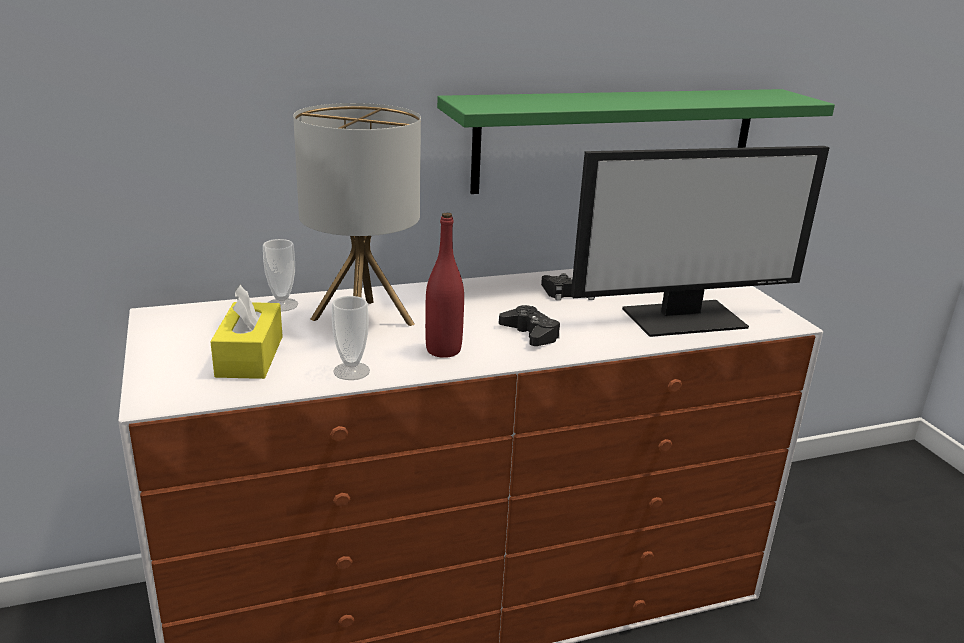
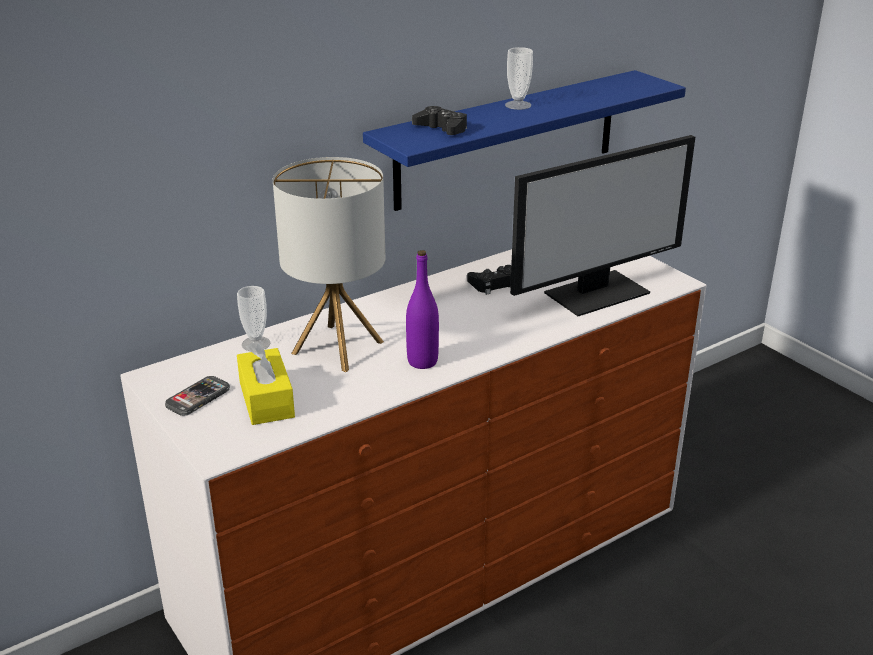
camera: 15 degrees left, 5 degrees up
cup [332,296,370,380] -> cup moved to [505,47,533,110]
red bottle [425,213,464,358] -> purple bottle [406,250,439,369]
green shelf [437,89,835,194] -> blue shelf [363,70,686,211]
black game controller [499,305,560,346] -> black game controller moved to [412,106,467,135]
none -> phone [165,376,230,416]

